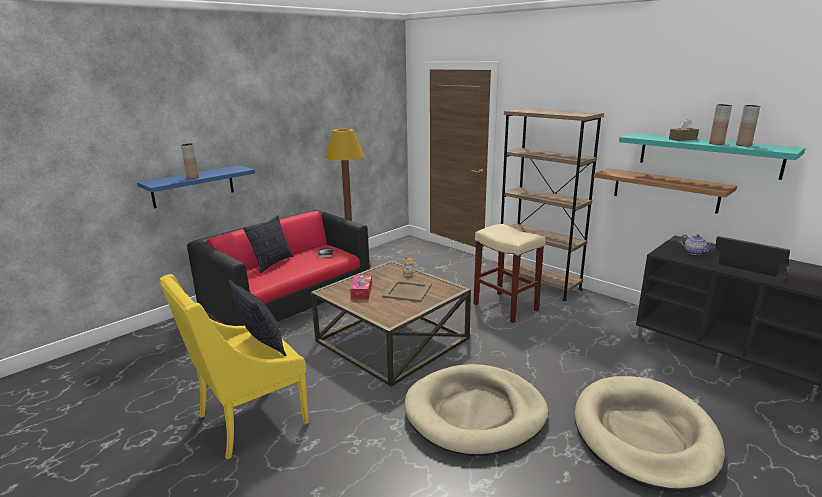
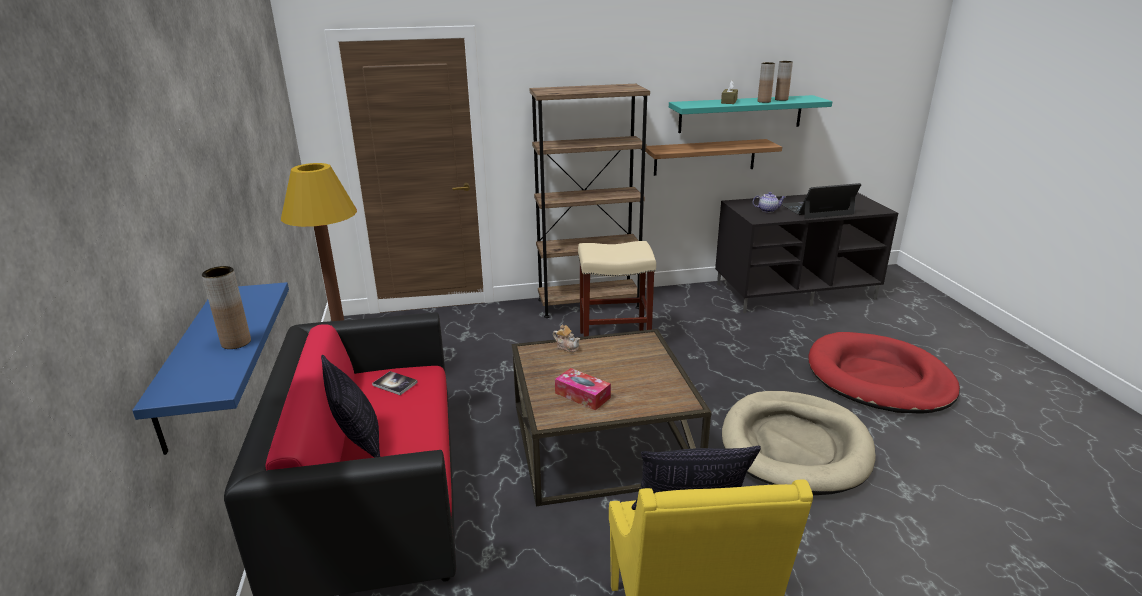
camera: 55 degrees left, 5 degrees up
beige tray [382,279,432,302] -> none
beige dog bed [575,376,725,492] -> red dog bed [808,332,960,414]

